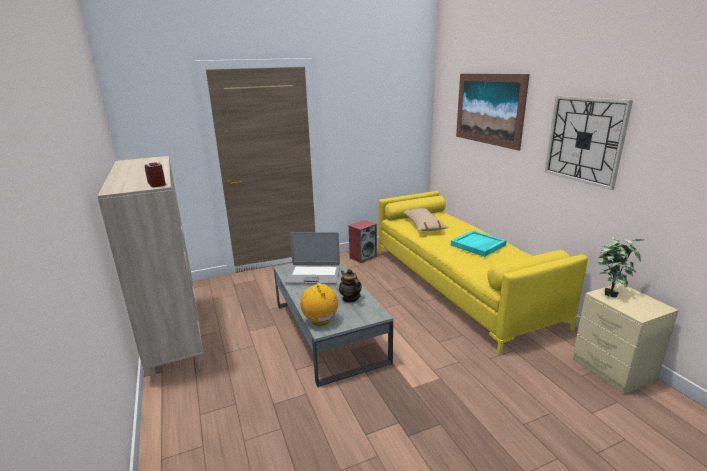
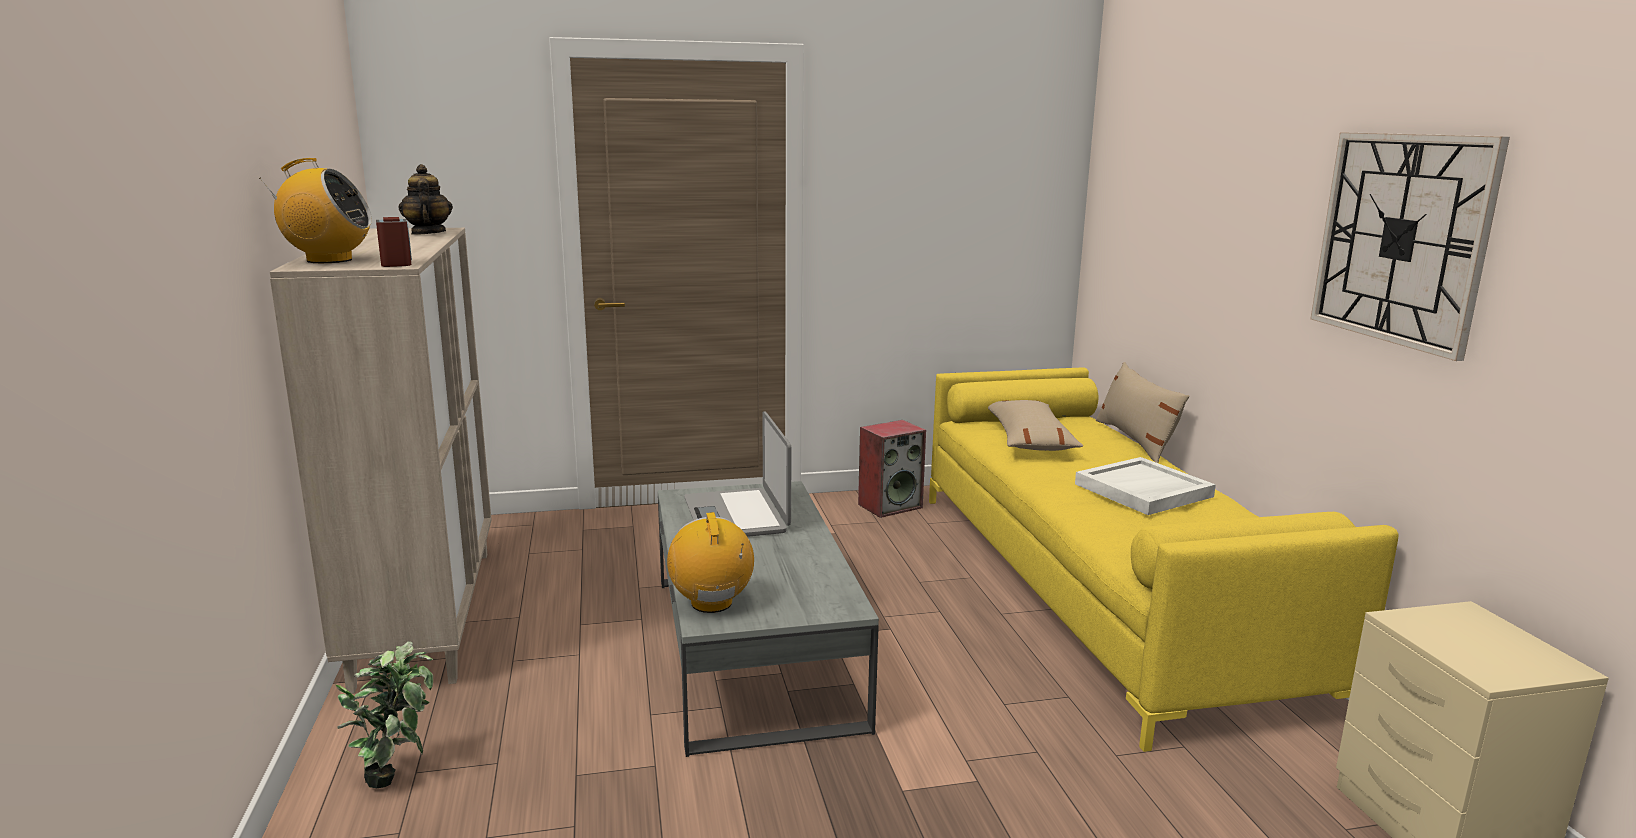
camera: 10 degrees right, 5 degrees down
laptop [285,232,340,284] -> laptop turned 60 degrees clockwise [684,411,791,537]
teapot [339,269,362,303] -> teapot moved to [398,164,453,235]
turquoise tray [451,231,507,257] -> white tray [1075,457,1216,515]
picture [456,74,530,151] -> none
potted plant [596,237,645,297] -> potted plant moved to [336,641,434,788]
none -> radio [259,158,372,263]
none -> beige pillow [1096,362,1189,463]

